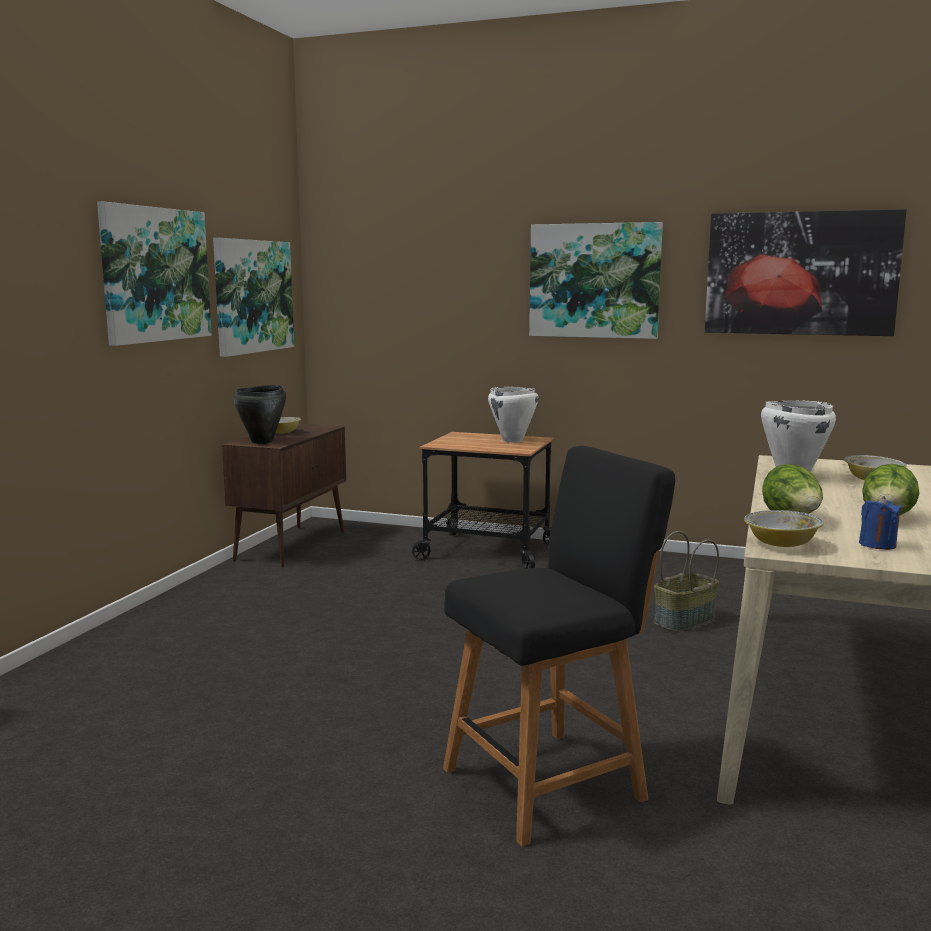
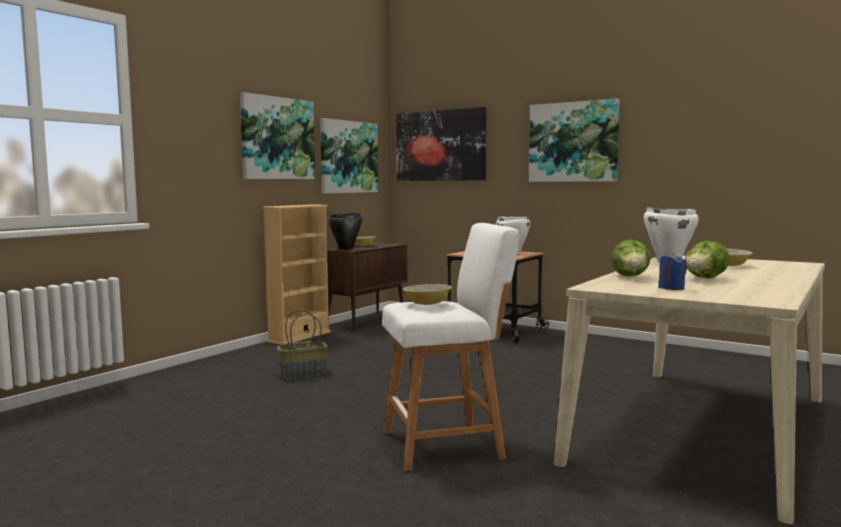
camera: 15 degrees right, 5 degrees down
black stool [443,446,675,847] -> white stool [382,223,520,471]
basket [654,531,719,632] -> basket moved to [277,309,328,379]
picture [705,209,907,336] -> picture moved to [396,107,486,181]
bowl [744,510,824,547] -> bowl moved to [403,284,452,305]
none -> beige bookcase [263,204,331,345]

